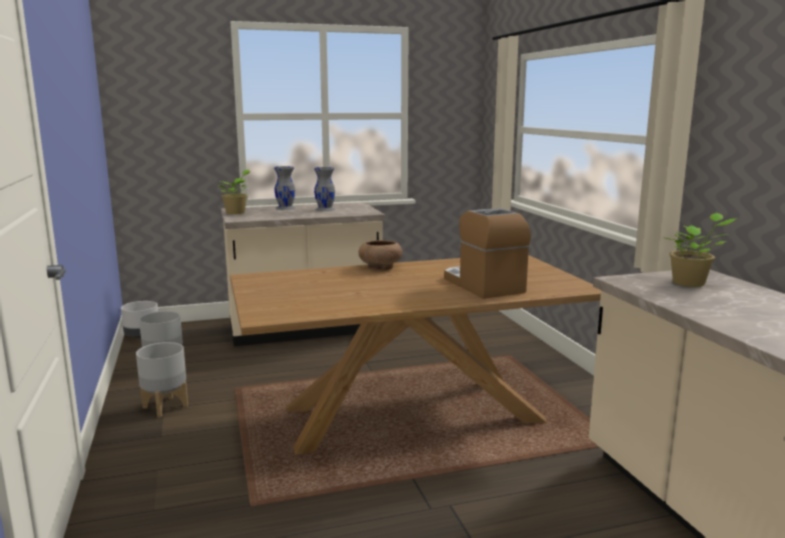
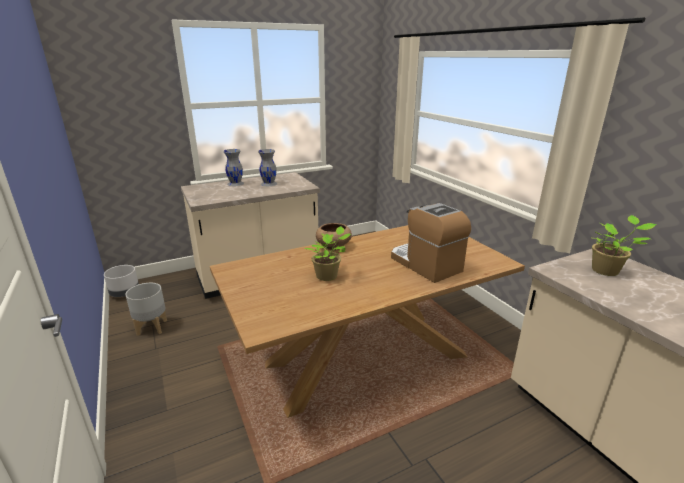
camera: 10 degrees left, 10 degrees up
grey planter [136,342,188,418] -> none
potted plant [218,169,250,214] -> potted plant moved to [304,226,351,281]

